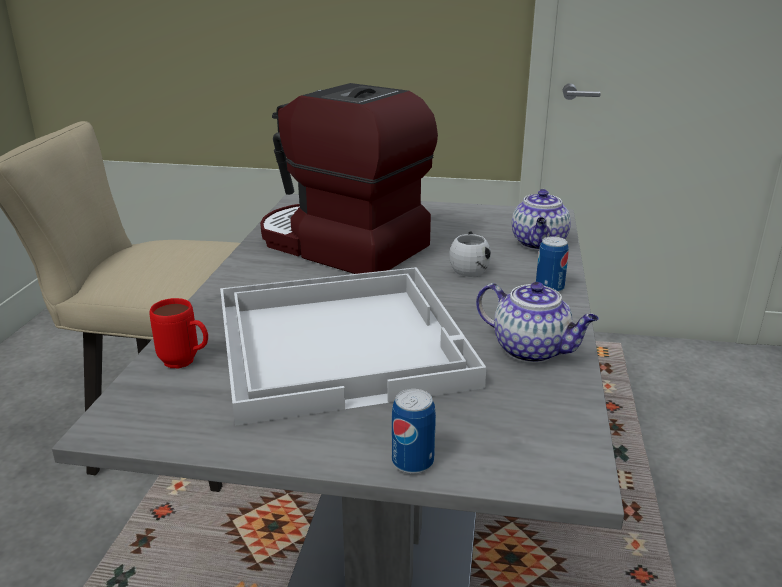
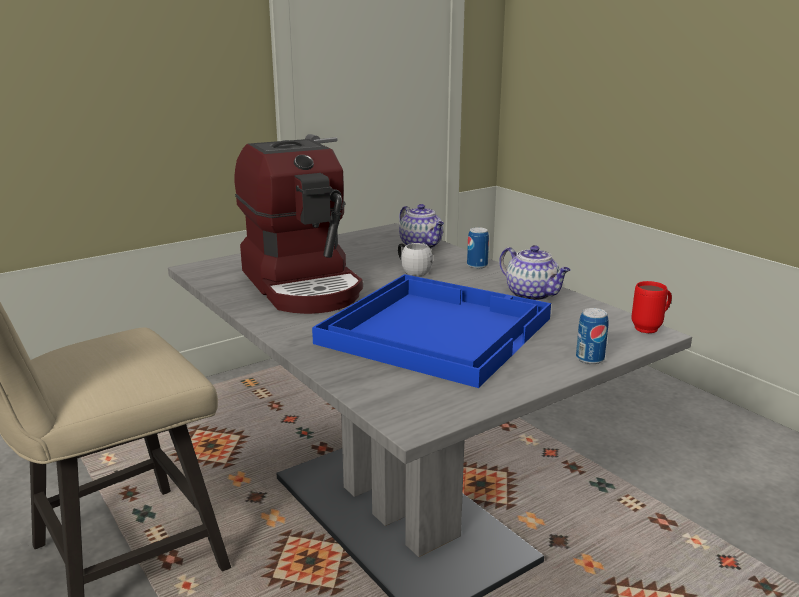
camera: 45 degrees left, 5 degrees down
red mug [150,298,208,368] -> red mug moved to [631,281,672,333]
white tray [220,267,486,426] -> blue tray [312,274,551,388]
coffee machine [260,83,438,274] -> coffee machine turned 105 degrees counterclockwise [234,139,363,314]
teapot [476,282,599,363] -> teapot turned 60 degrees clockwise [499,245,571,301]

